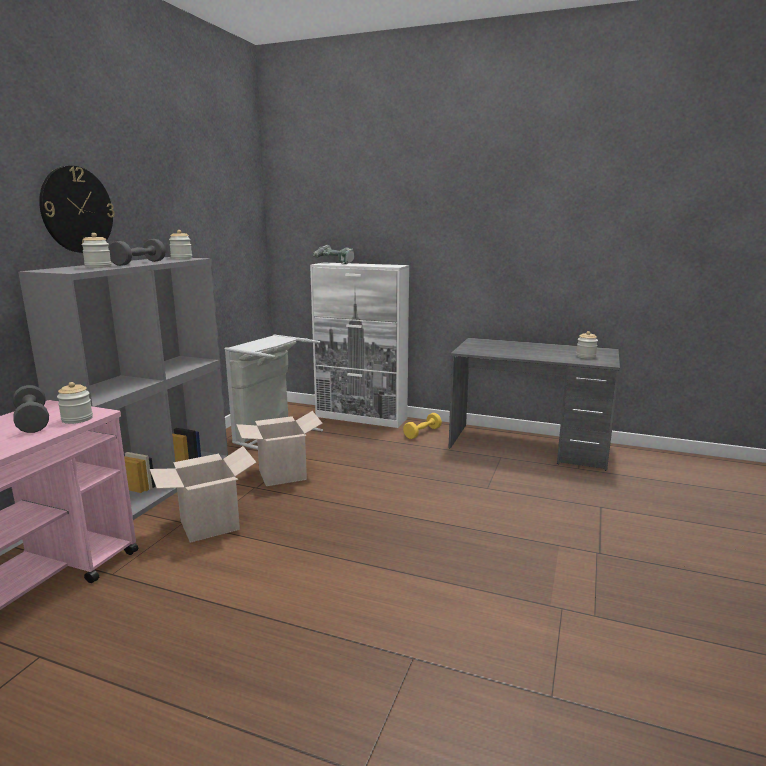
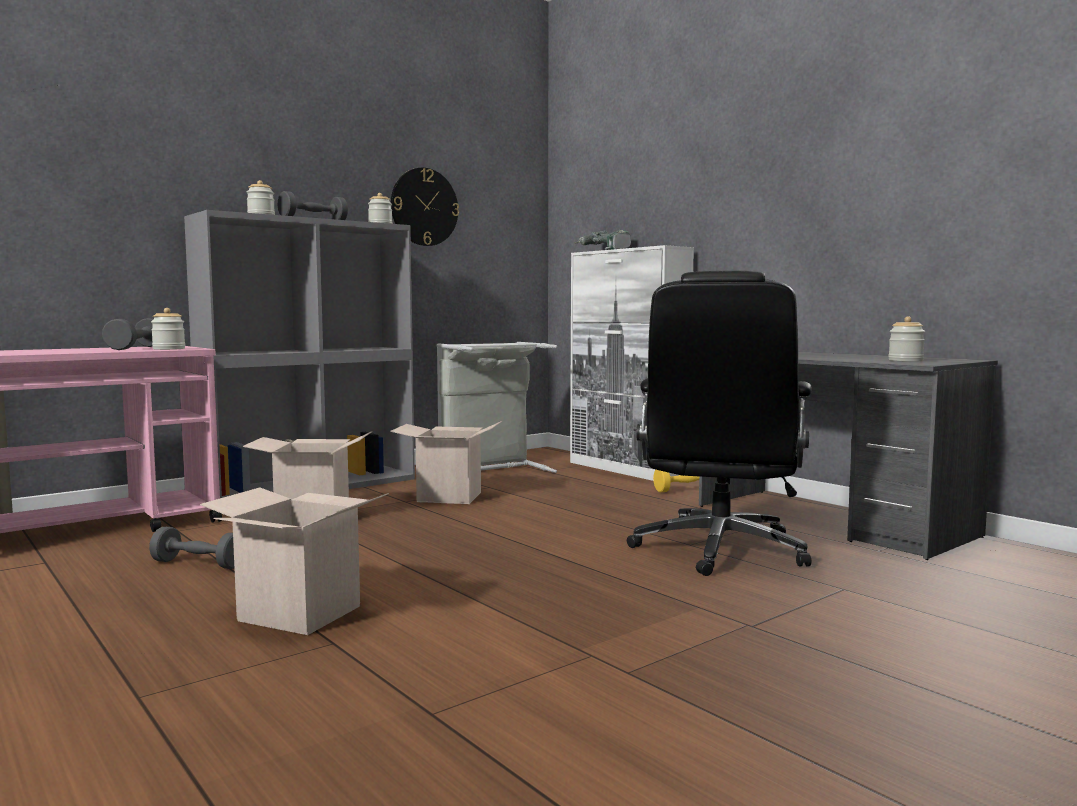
camera: 30 degrees right, 10 degrees down
wall clock [39,166,115,253] -> wall clock moved to [391,168,459,246]
none -> grey dumbbell [149,527,234,569]
none -> cardboard box [200,488,389,635]
none -> black office chair [627,270,812,576]

